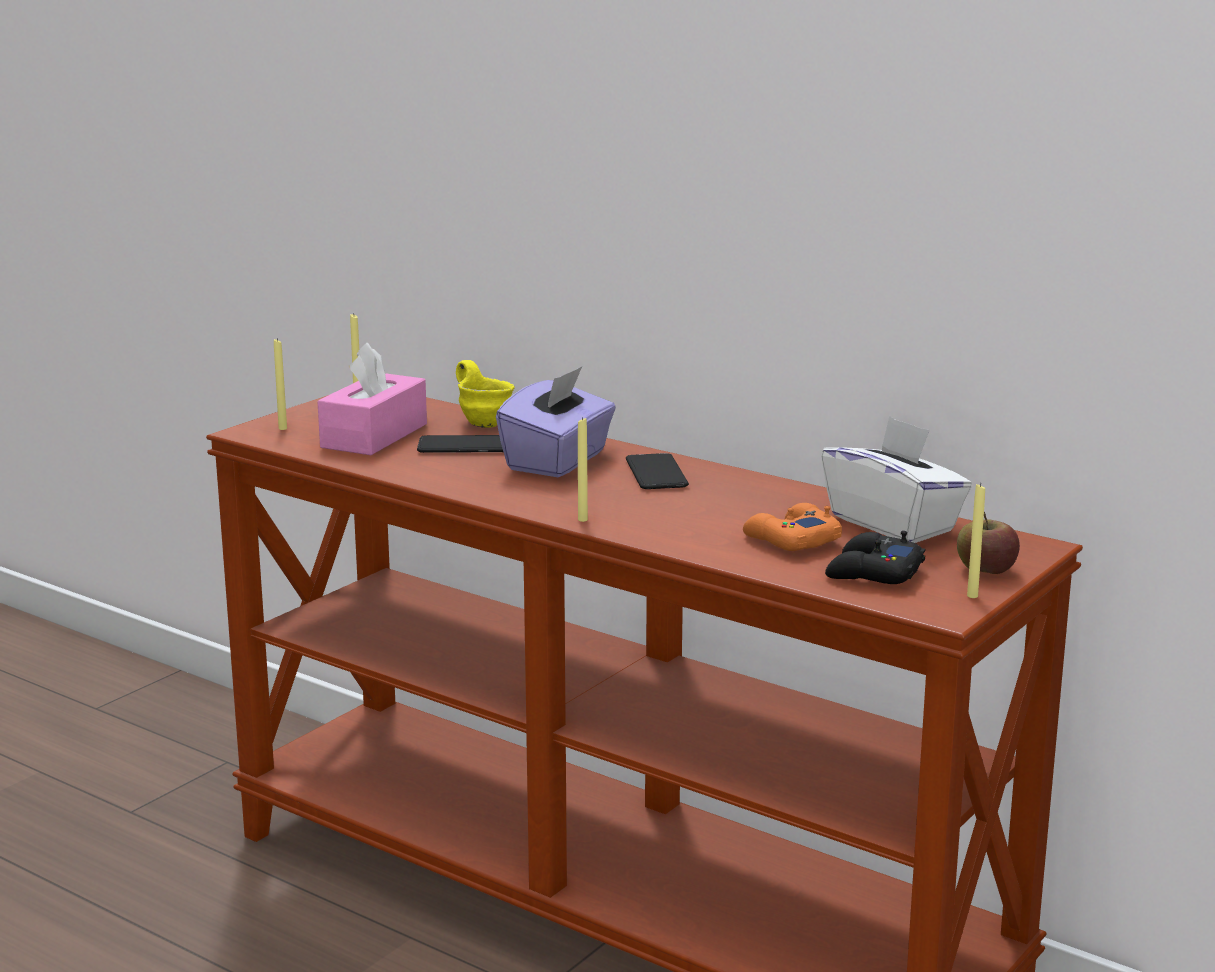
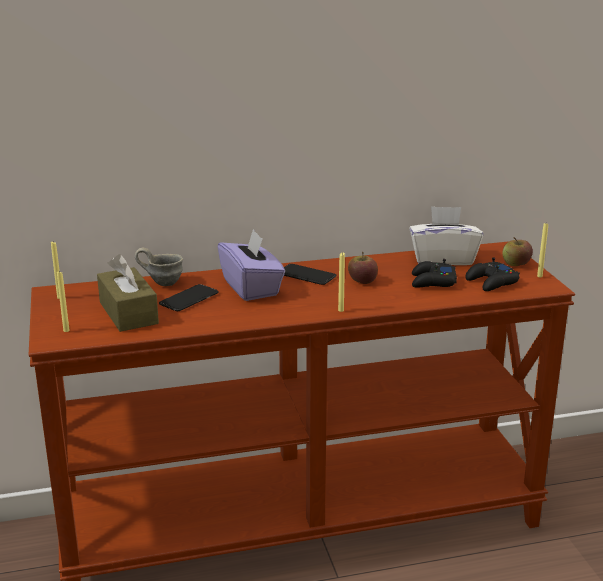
camera: 50 degrees left, 5 degrees up
pink tissue box [317,343,427,455] -> brown tissue box [97,254,159,332]
yellow mug [456,360,515,428] -> grey mug [135,248,183,286]
orange game controller [743,503,842,551] -> black game controller [412,259,457,288]
none -> apple [348,252,378,284]

